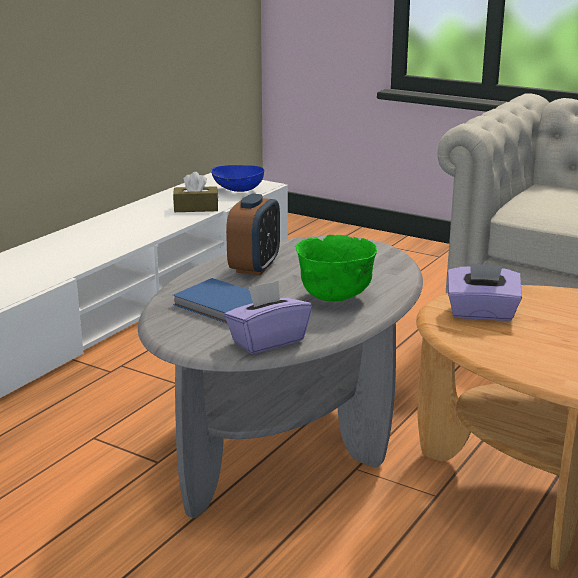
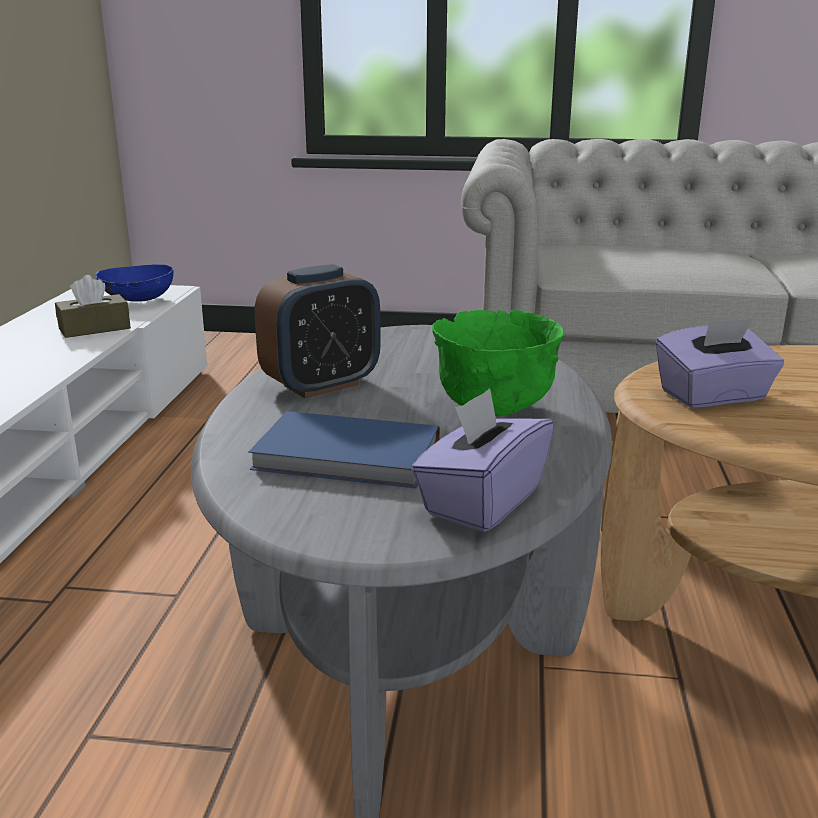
camera: 25 degrees left, 0 degrees up
alarm clock [226,194,280,275] -> alarm clock turned 60 degrees clockwise [255,264,381,398]

